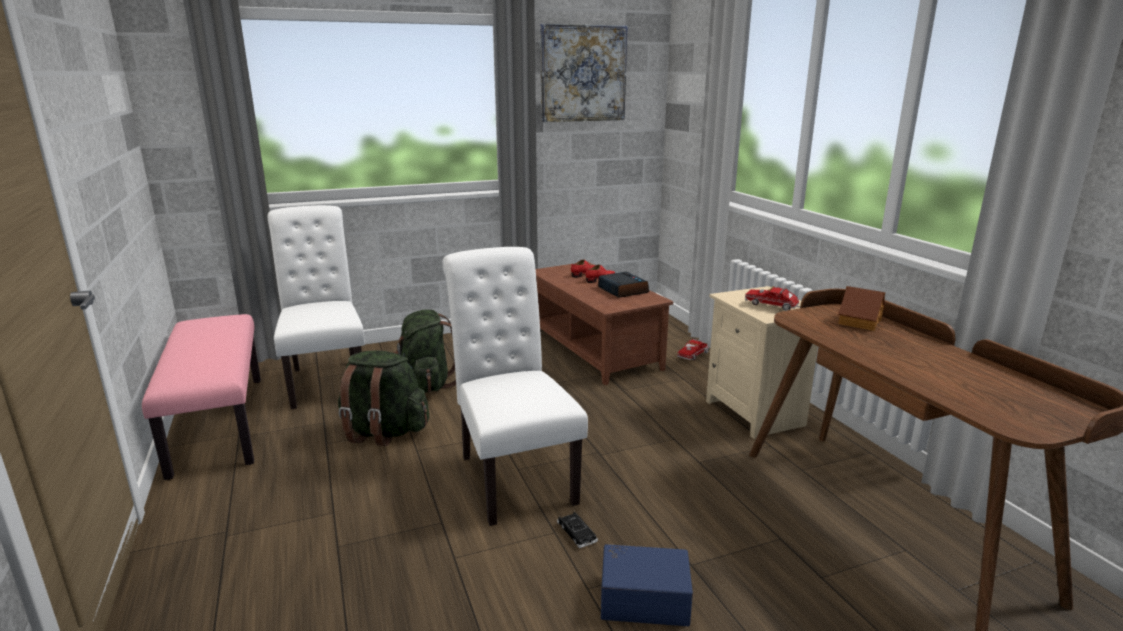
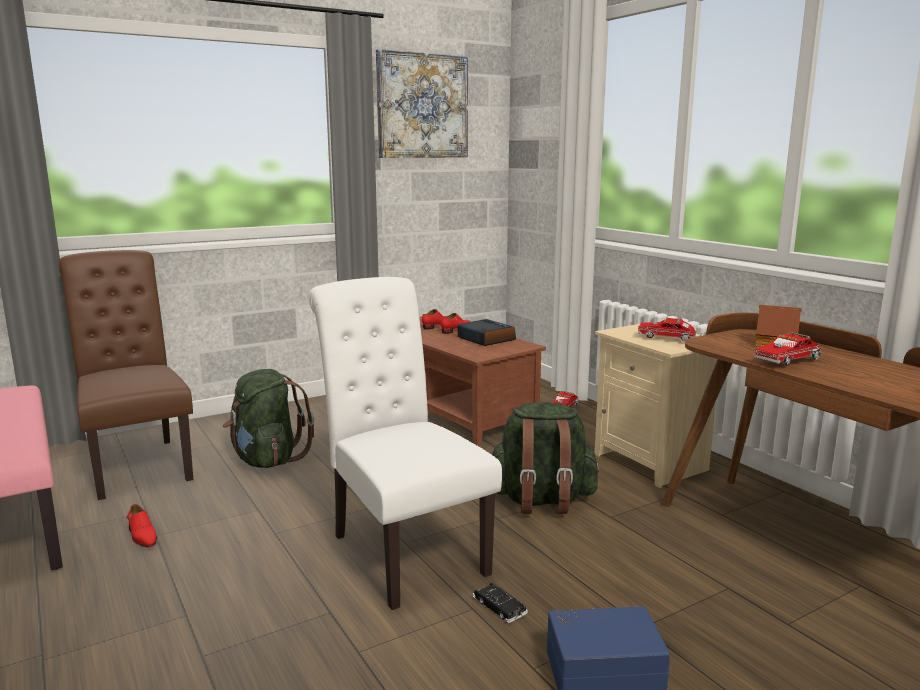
camera: 10 degrees left, 5 degrees down
white chair [268,205,365,409] -> brown chair [59,250,193,500]
green backpack [338,350,429,446] -> green backpack moved to [492,402,599,514]
none -> red shoe [127,504,157,547]
none -> toy truck [754,332,821,366]

